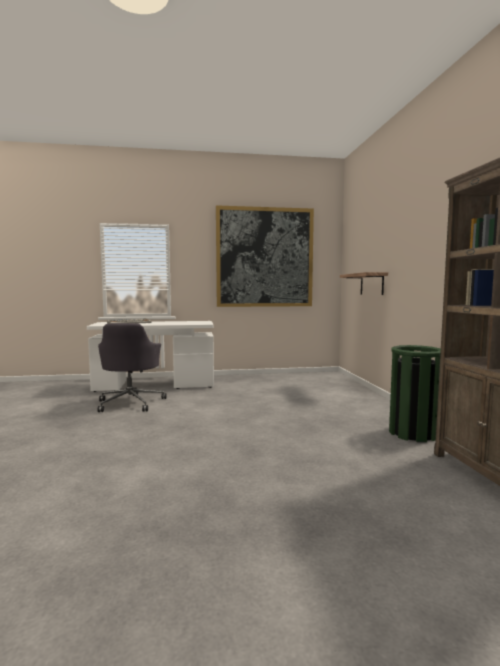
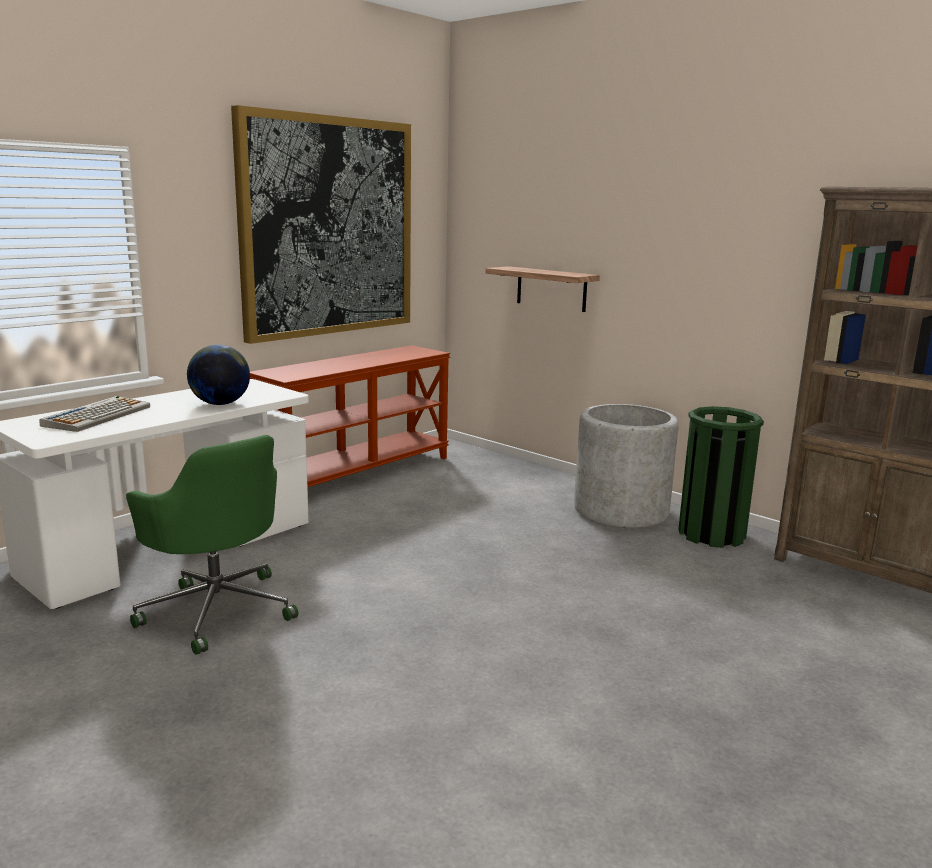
camera: 40 degrees left, 10 degrees up
grey office chair [98,323,166,412] -> green office chair [126,435,298,655]
none -> globe [187,345,250,405]
none -> brown console table [250,345,450,487]
none -> grey planter [574,404,679,528]

